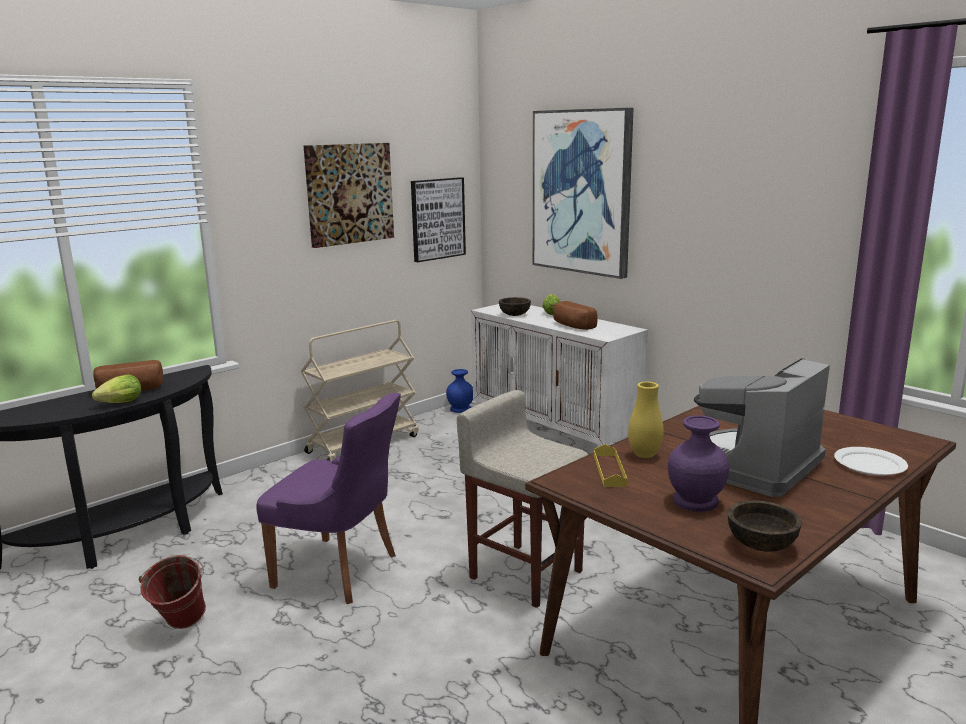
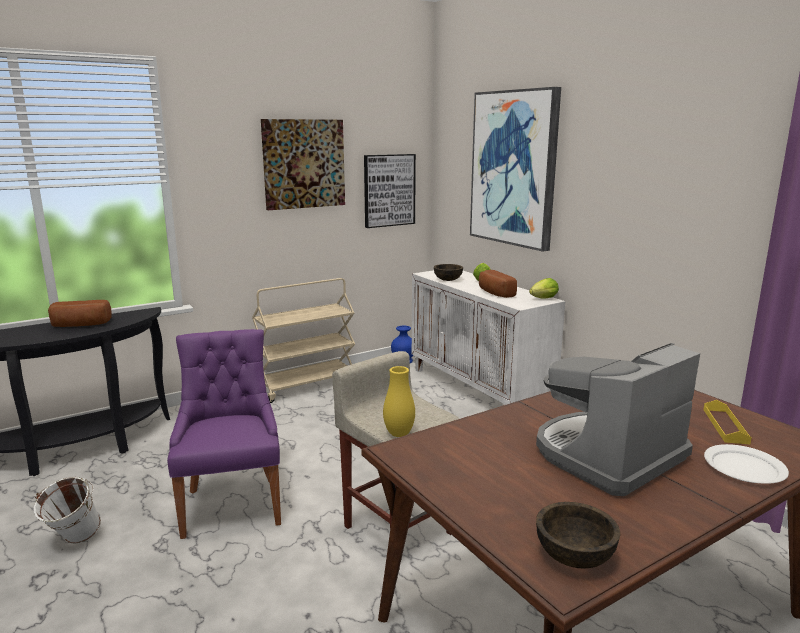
camera: 10 degrees right, 0 degrees up
lettuce [92,374,141,403] -> lettuce moved to [529,278,559,299]
red bucket [139,555,206,629] -> white bucket [34,477,101,544]
purple chair [256,393,401,604] -> purple chair turned 135 degrees counterclockwise [167,329,281,539]
yellow tray [594,444,628,487] -> yellow tray moved to [703,400,752,445]
yellow vase [628,382,664,458] -> yellow vase moved to [383,366,415,437]
purple vase [668,415,729,512] -> none

